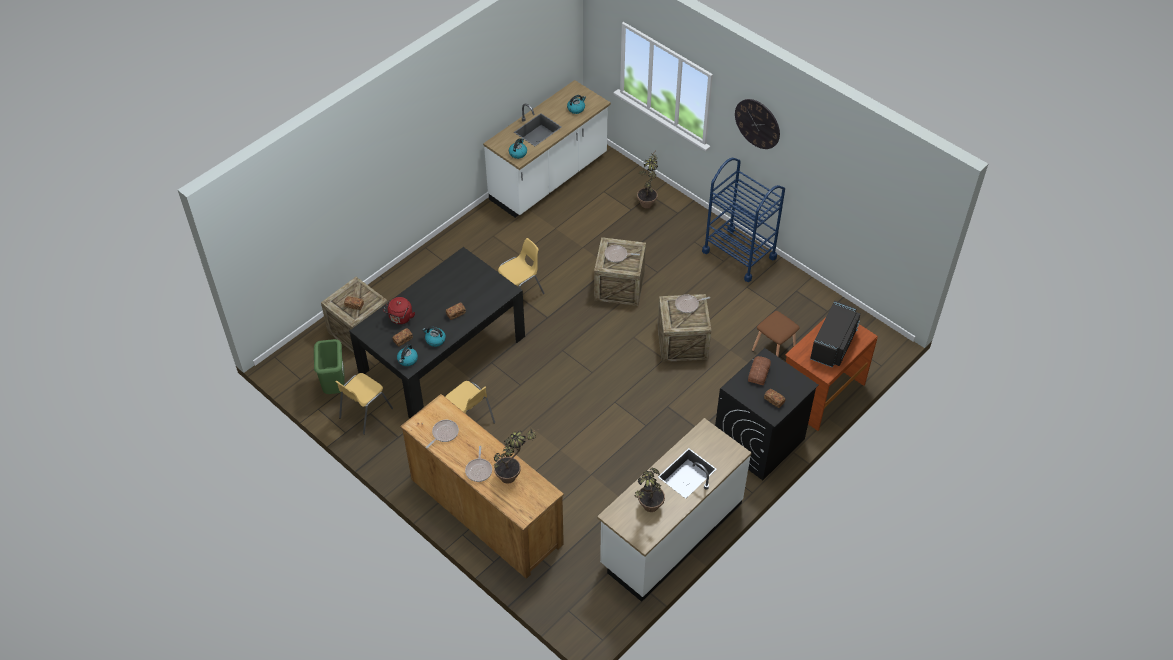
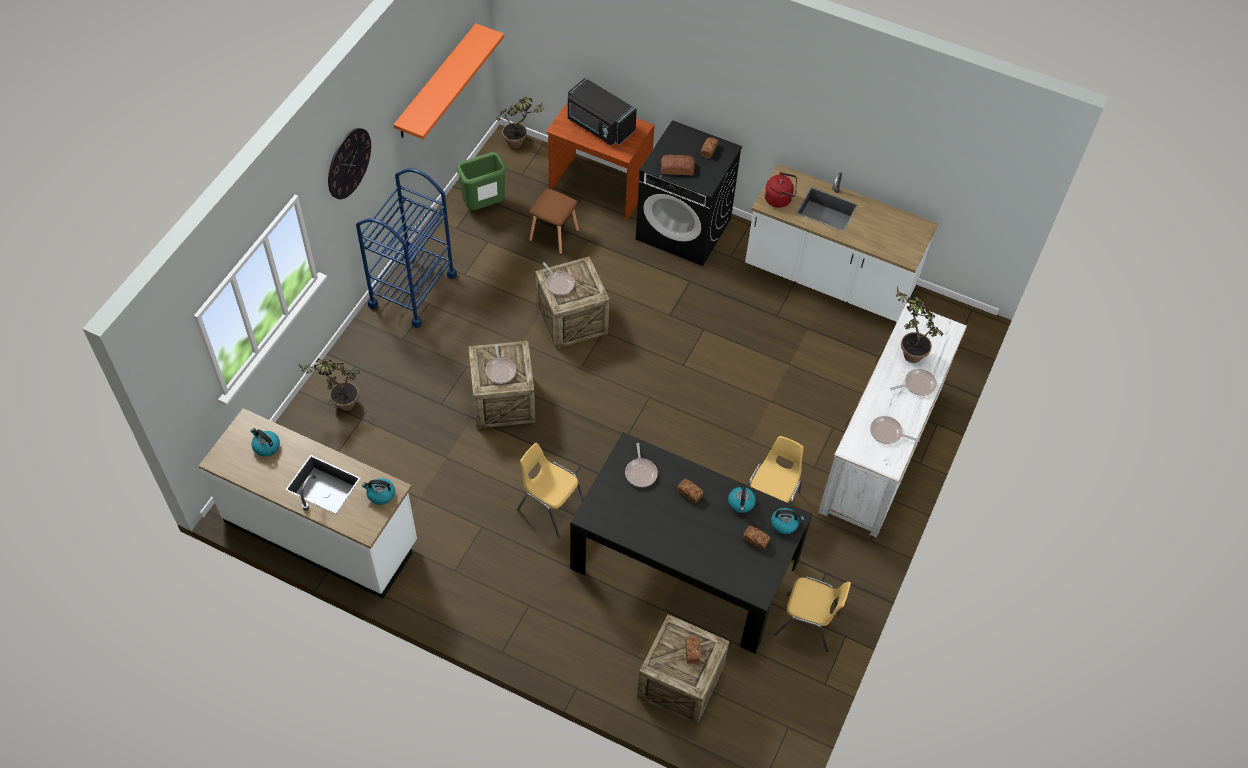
camera: 110 degrees left, 5 degrees up
green trash can [314,339,345,394] -> green trash can moved to [456,152,507,210]
red kettle [383,297,415,324] -> red kettle moved to [764,172,797,208]
brown dresser [400,394,564,579] -> white dresser [818,302,967,538]
potted plant [634,468,665,512] -> potted plant moved to [496,97,544,148]
black microwave [810,301,860,368] -> black microwave turned 150 degrees counterclockwise [568,78,637,146]
none -> orange shelf [393,23,504,140]
none -> frying pan [625,443,658,487]

